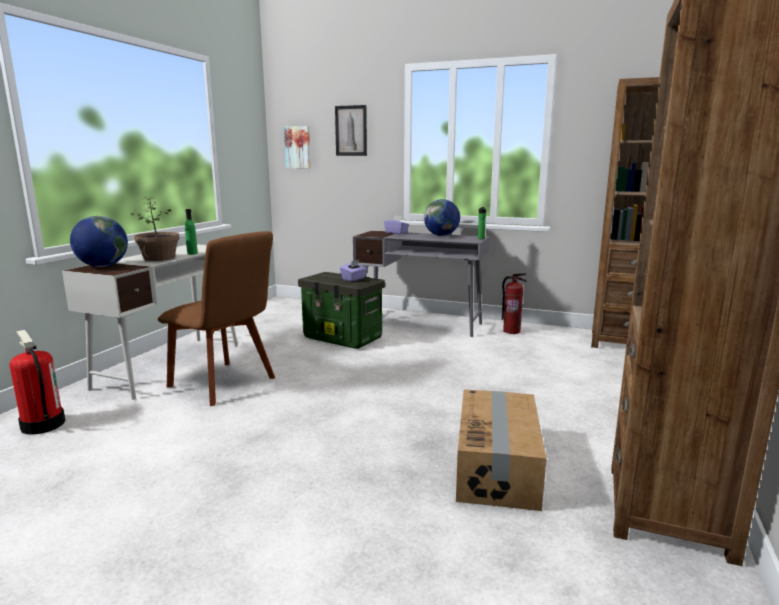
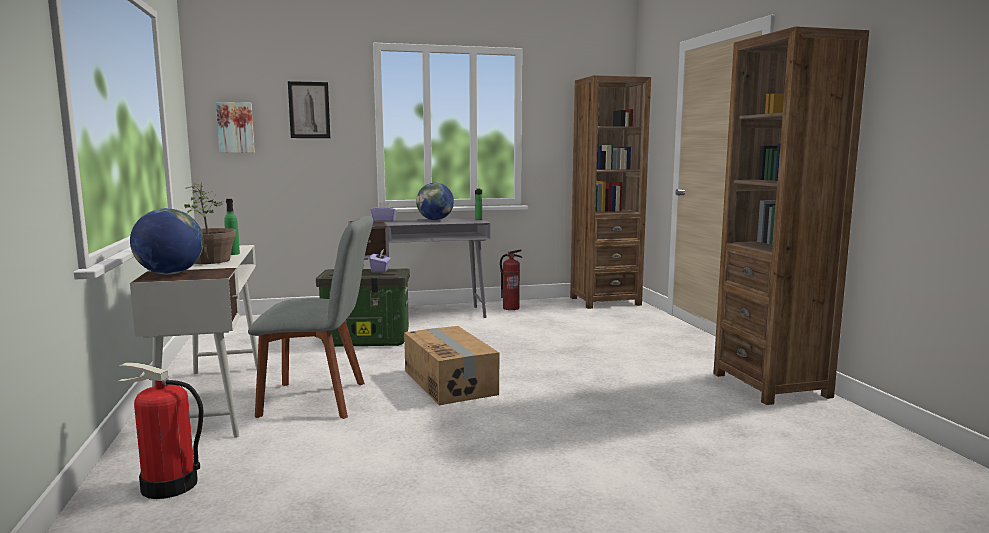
camera: 35 degrees left, 5 degrees down
brown chair [158,231,275,406] -> grey chair [248,216,373,419]
cardboard box [456,390,547,511] -> cardboard box moved to [404,326,500,405]

